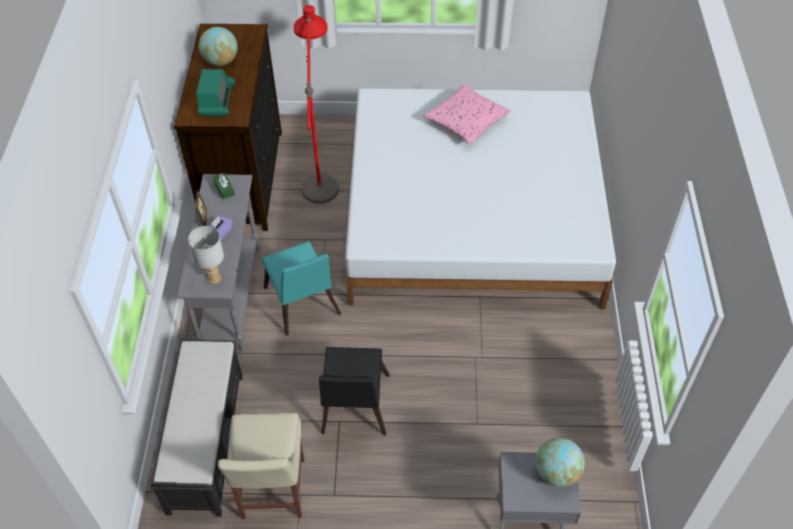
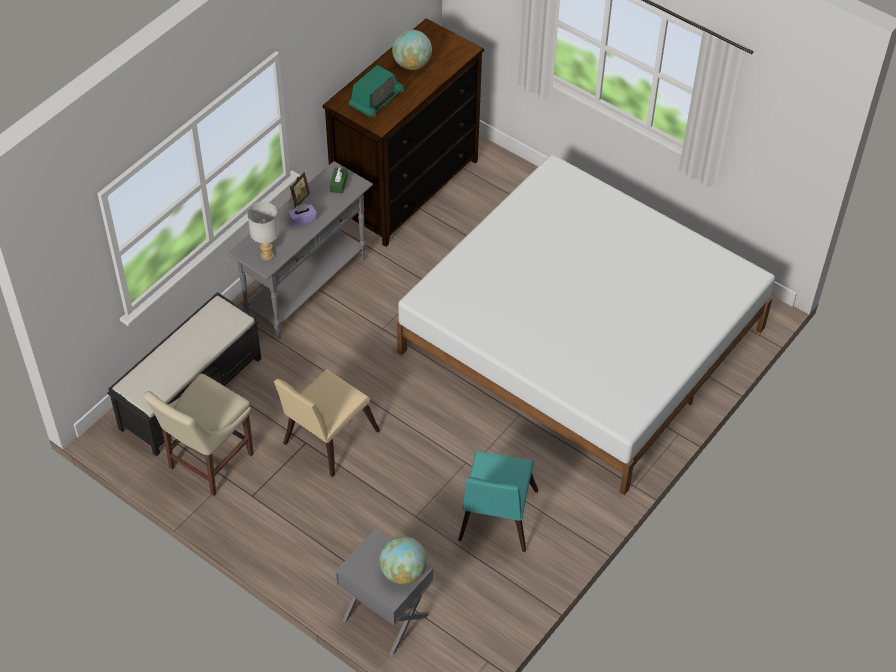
camera: 35 degrees right, 0 degrees up
turquoise chair [262,242,341,336] -> turquoise chair moved to [458,451,538,552]
red floor lamp [294,5,339,204] -> none
black chair [319,347,390,436] -> beige chair [274,369,380,477]
pink pillow [423,84,511,145] -> none

